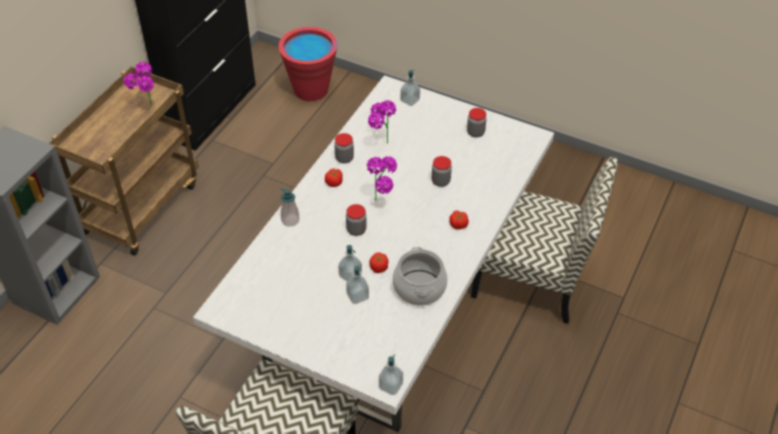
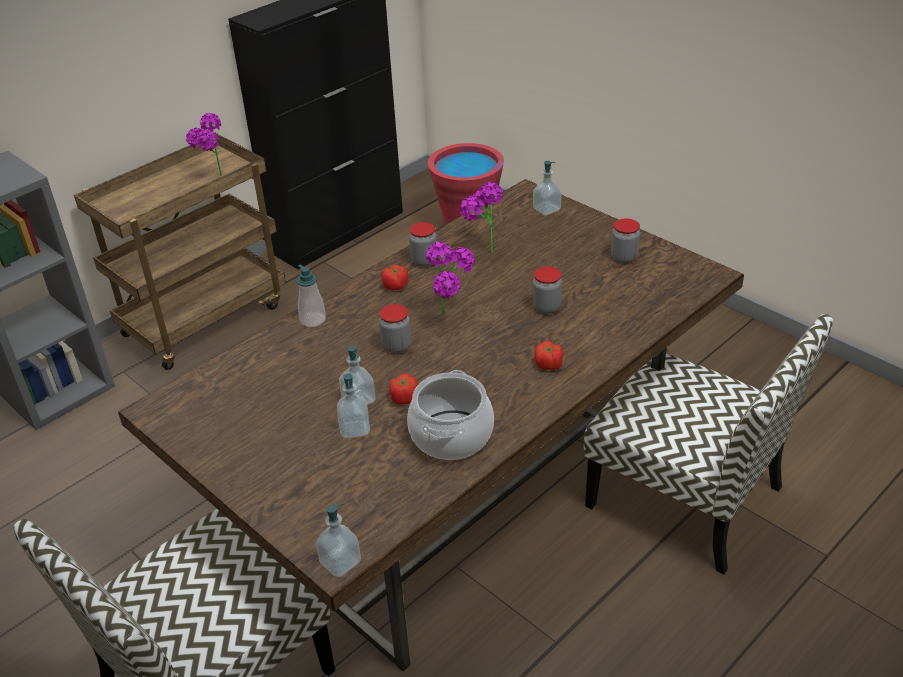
camera: 20 degrees right, 10 degrees down
white dining table [193,75,554,432] -> brown dining table [118,179,744,671]

